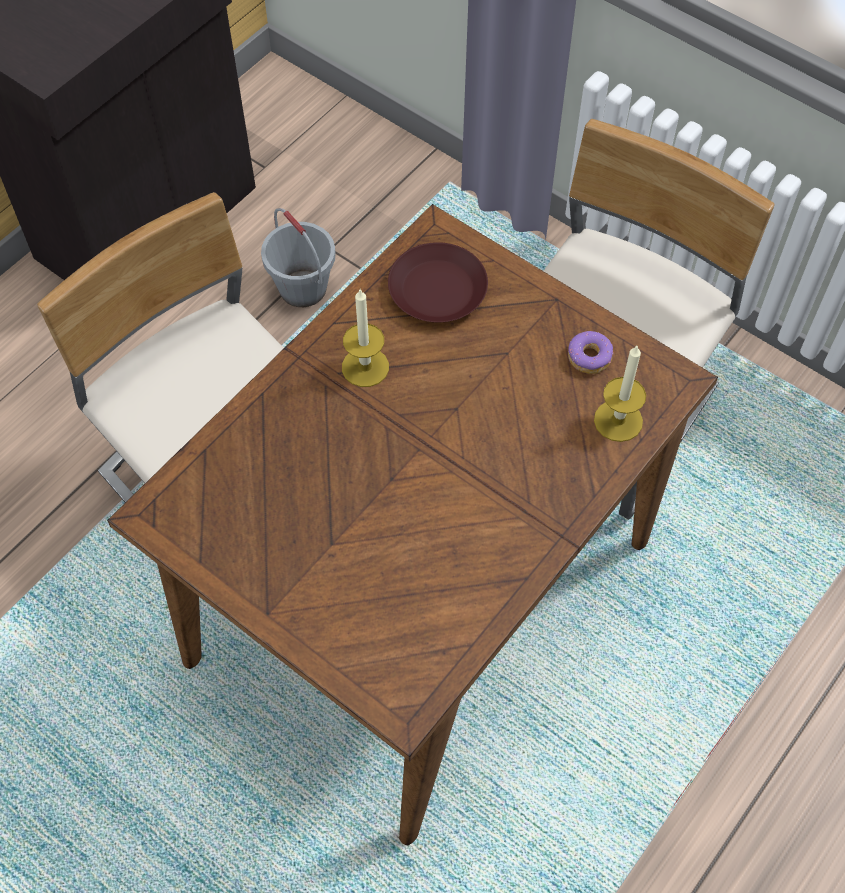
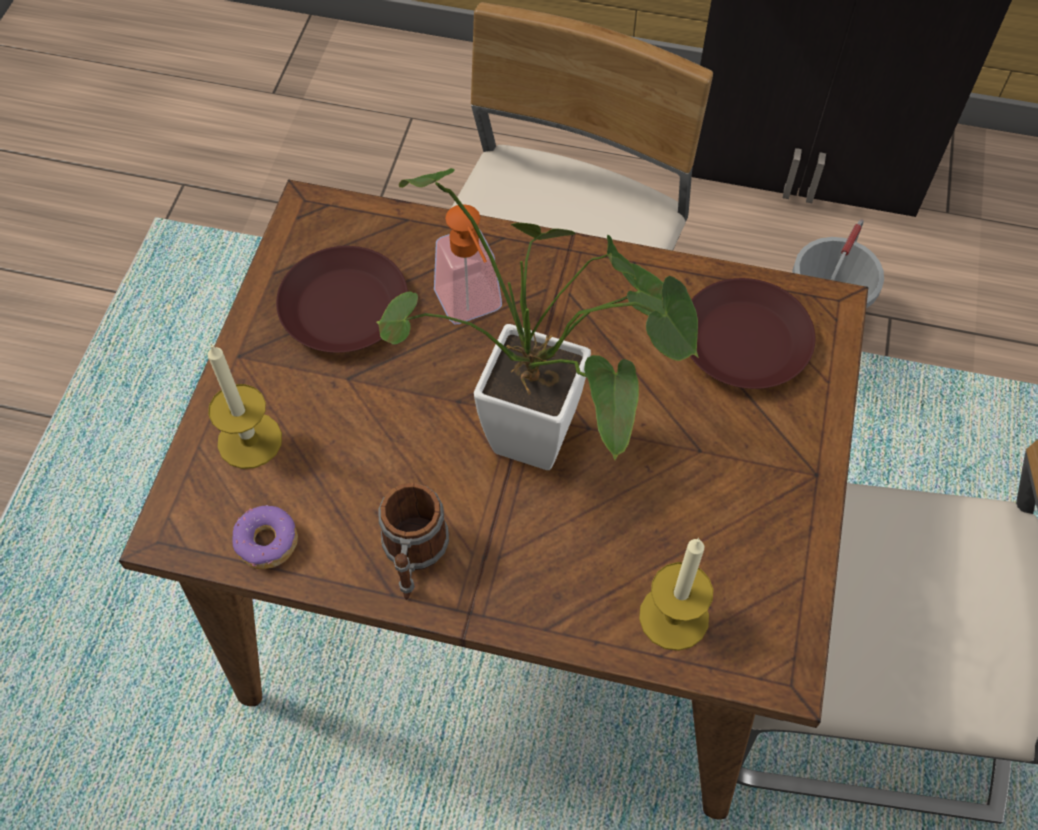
camera: 65 degrees right, 0 degrees up
candle [342,289,389,387] -> candle moved to [208,343,282,469]
donut [568,331,613,374] -> donut moved to [232,505,298,569]
none -> brown plate [276,246,408,353]
none -> potted plant [377,168,699,470]
none -> mug [378,483,449,600]
none -> soap dispenser [434,204,502,324]

